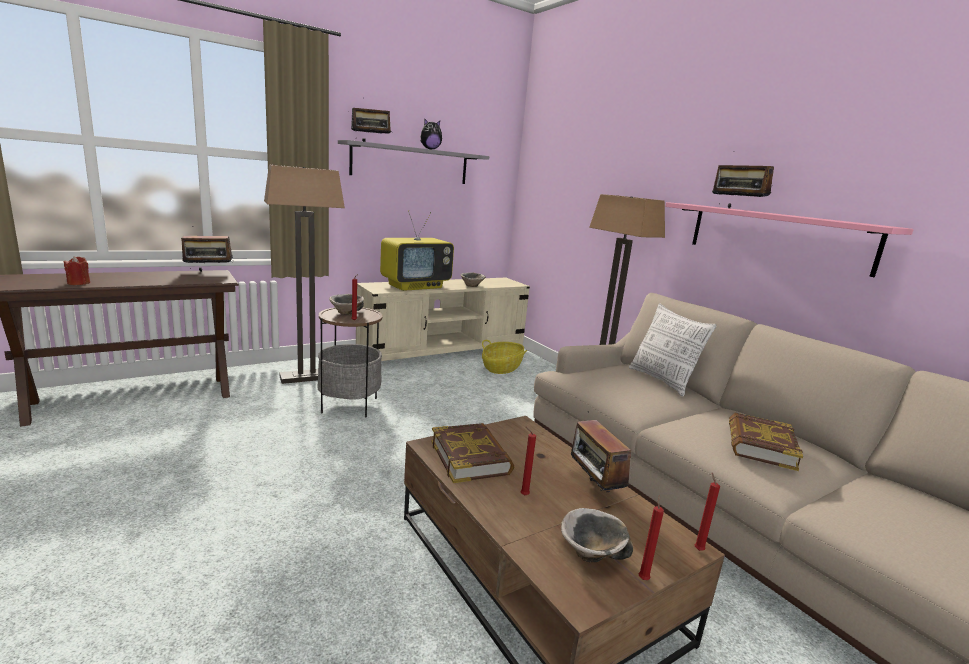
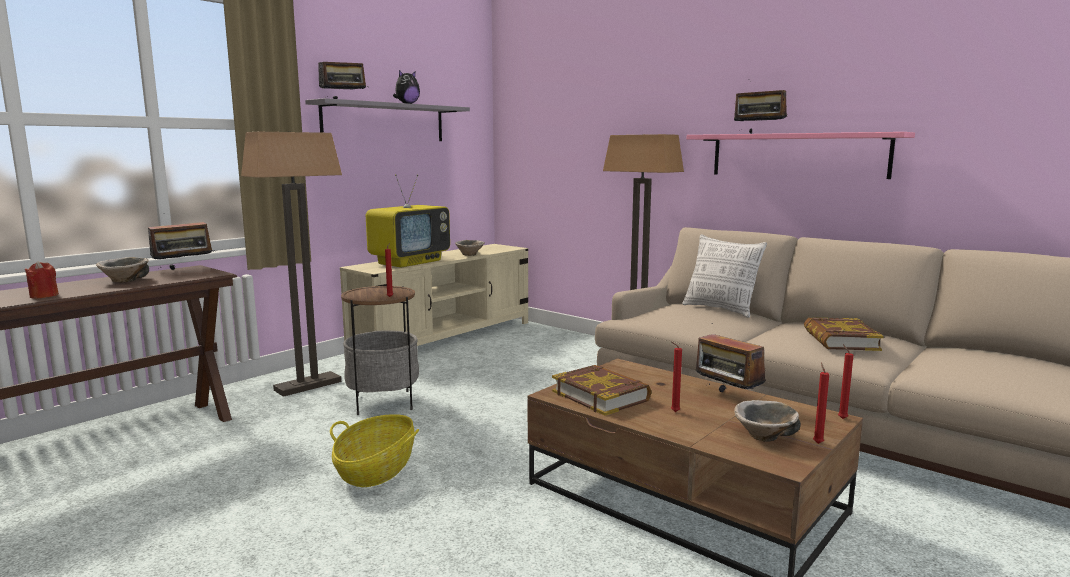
camera: 15 degrees left, 5 degrees down
bowl [329,294,364,314] -> bowl moved to [96,257,149,282]
basket [482,340,527,374] -> basket moved to [330,414,419,487]

